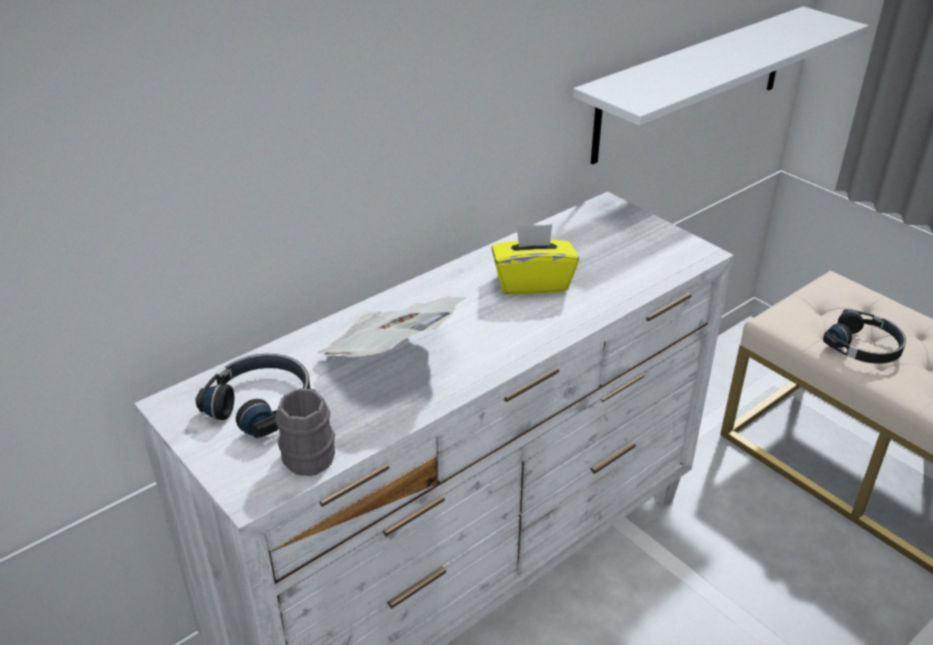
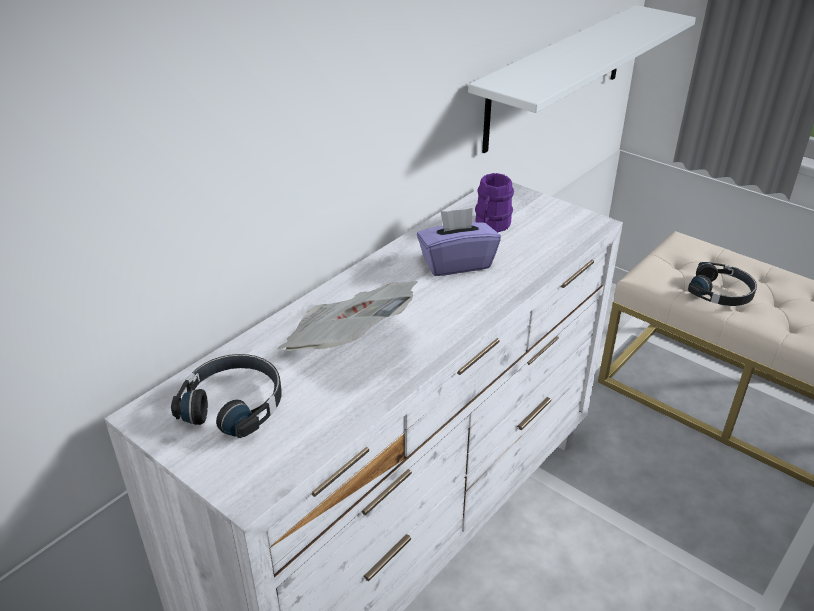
camera: 10 degrees left, 0 degrees up
grey mug [275,388,335,476] -> none
yellow tissue box [491,224,579,295] -> purple tissue box [417,208,501,276]
none -> purple mug [475,173,514,232]

